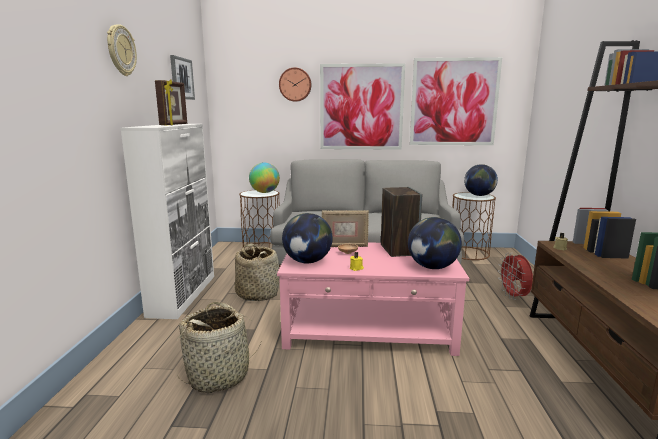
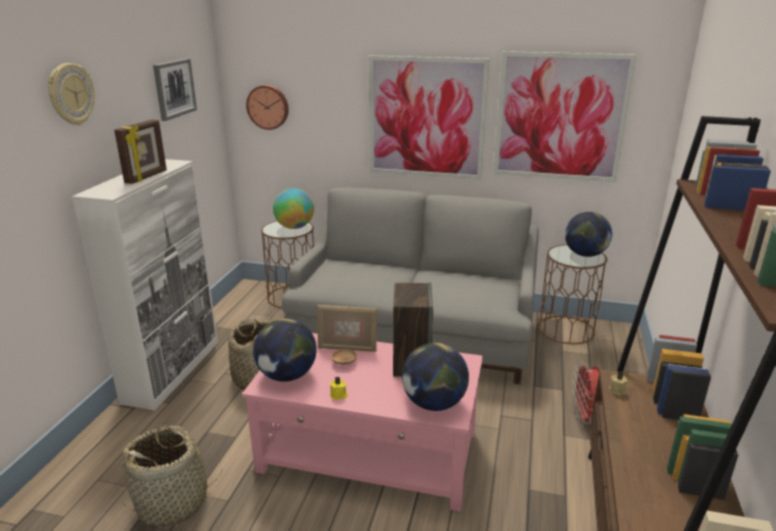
camera: 10 degrees right, 10 degrees up
wall clock [279,67,311,102] -> wall clock moved to [246,85,289,130]

